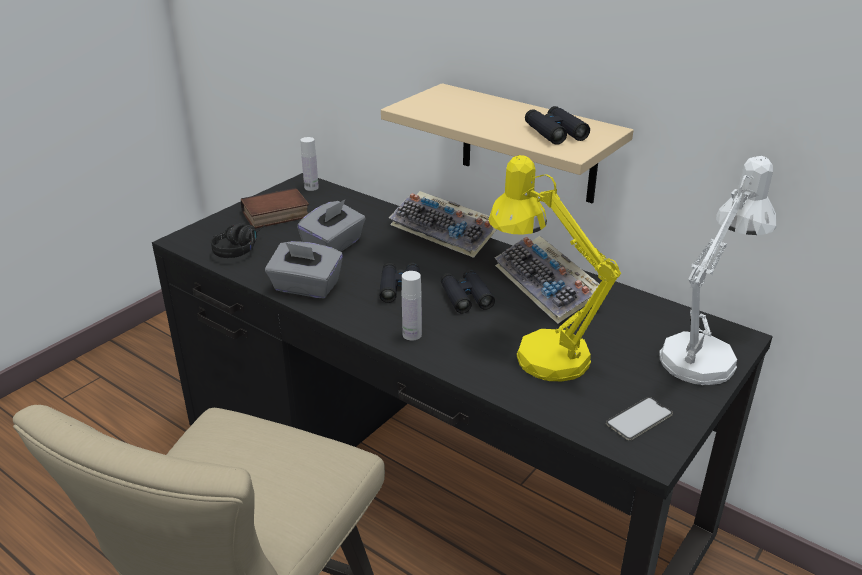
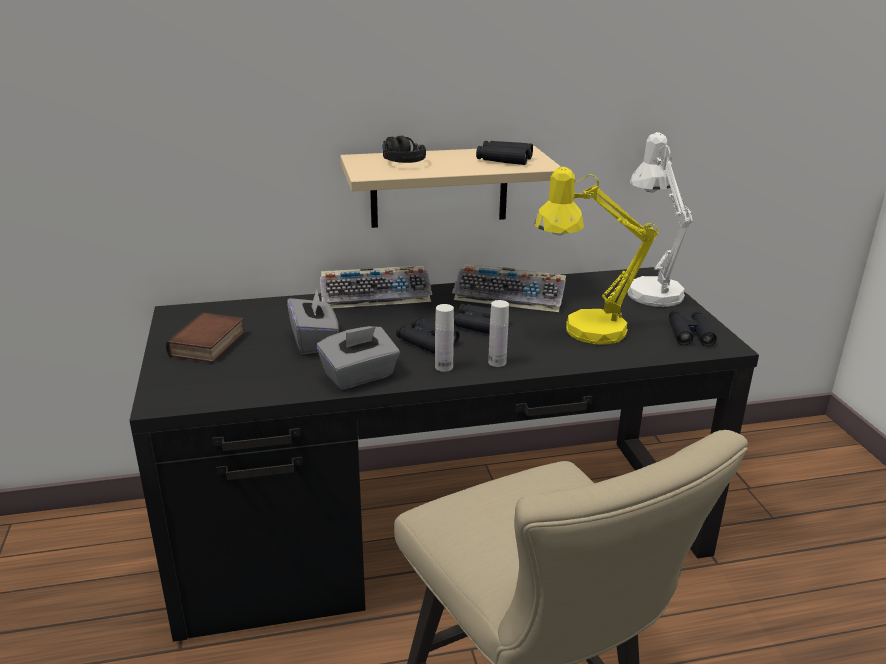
camera: 50 degrees left, 5 degrees down
black headphones [211,223,265,258] -> black headphones moved to [383,136,426,163]
white bottle [300,137,319,191] -> white bottle moved to [435,304,454,372]
phone [606,397,673,440] -> black binoculars [669,310,717,346]

